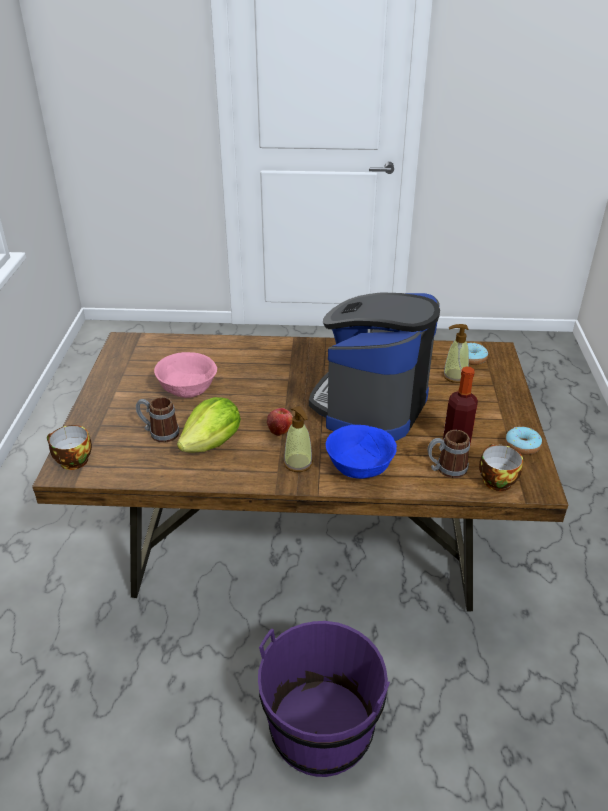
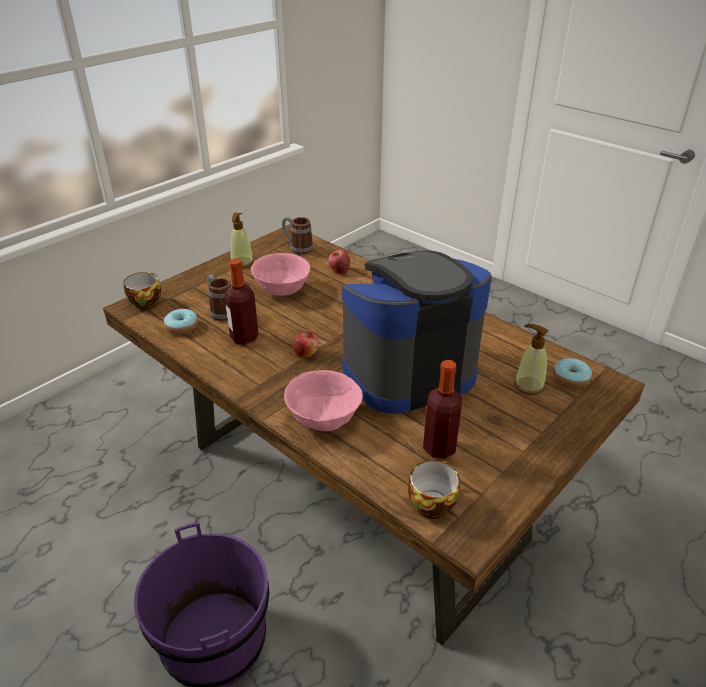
camera: 40 degrees right, 0 degrees up
lettuce [177,397,241,452] -> bottle [225,259,259,345]
soap dispenser [284,406,313,472] -> soap dispenser moved to [230,213,254,268]
blue bowl [326,425,397,479] -> pink bowl [284,370,363,431]
mug [427,430,470,478] -> mug moved to [282,217,314,254]
donut [505,427,542,455] -> donut moved to [164,309,198,334]
none -> apple [328,250,350,274]

